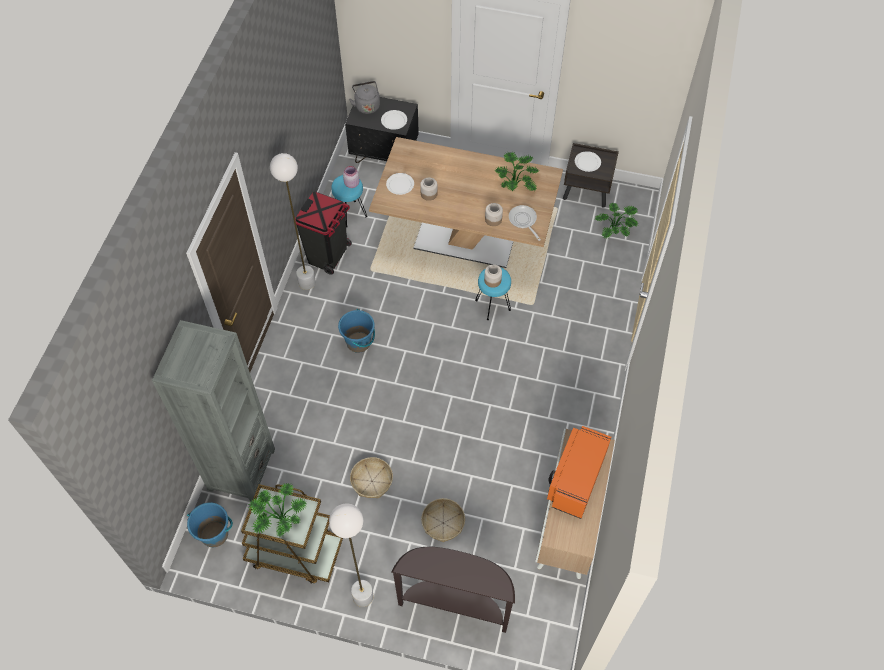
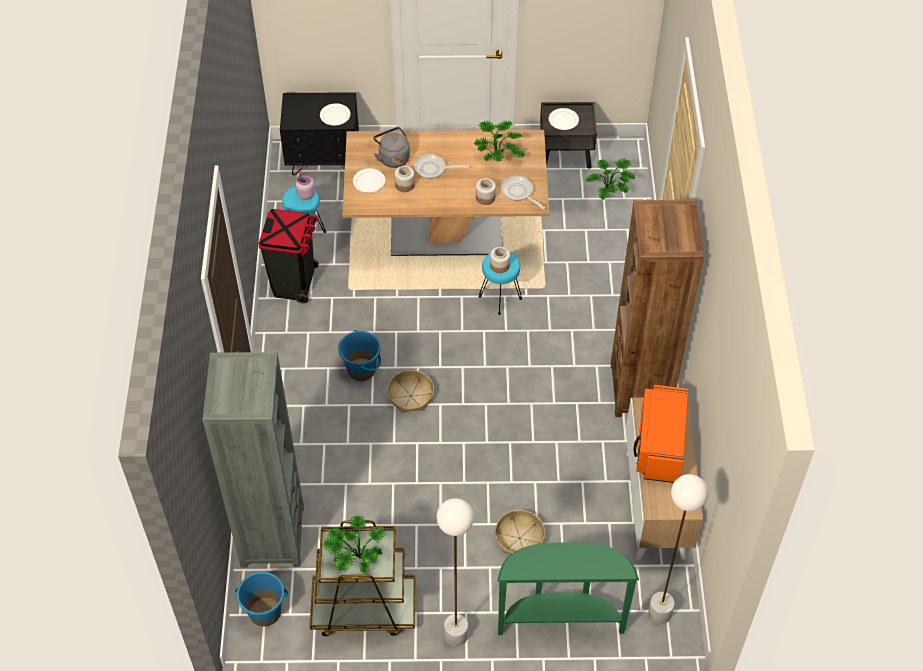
camera: 15 degrees left, 5 degrees down
white floor lamp [270,153,316,290] -> white floor lamp moved to [648,474,708,624]
grey kettle [349,81,380,114] -> grey kettle moved to [374,127,410,168]
basket [350,457,393,498] -> basket moved to [387,370,434,413]
brown console table [391,547,515,633] -> green console table [497,542,639,635]
none -> frying pan [414,154,469,178]
none -> brown bookcase [611,200,704,417]

